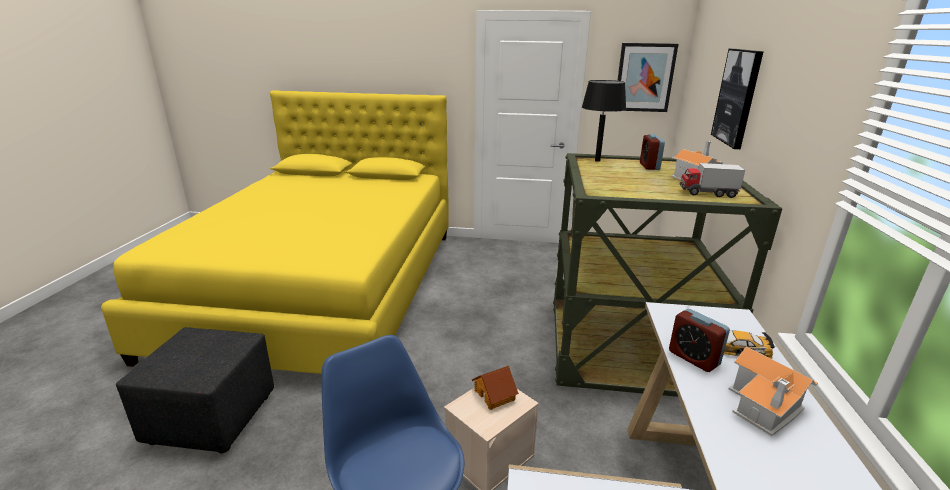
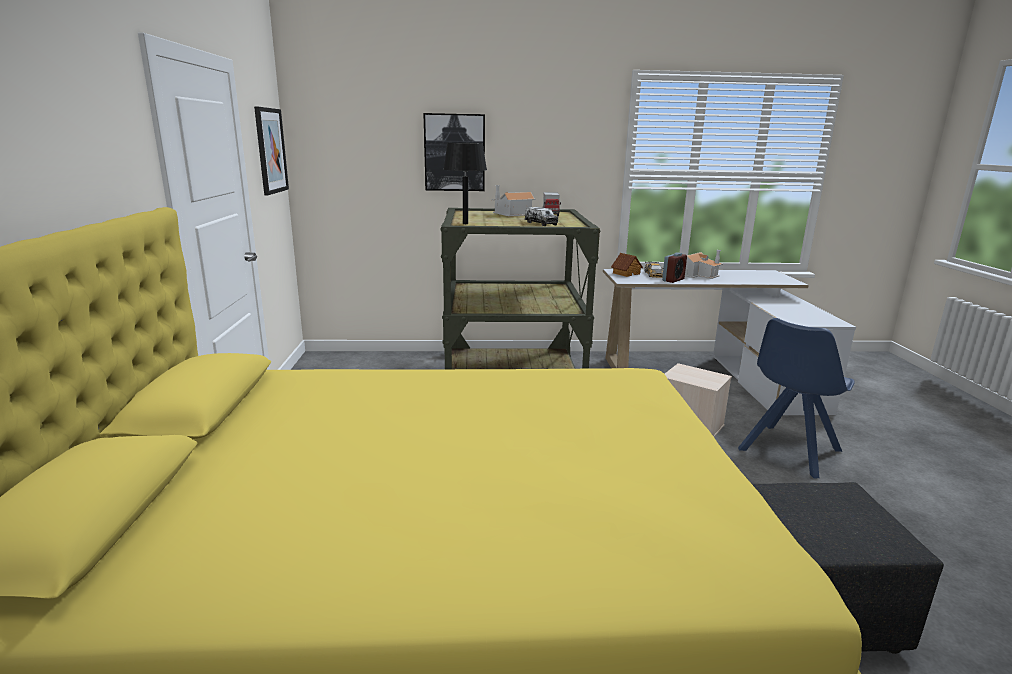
camera: 100 degrees left, 5 degrees down
toy house [472,366,519,410] -> toy house moved to [611,253,643,277]
alarm clock [640,134,665,170] -> none
none -> toy truck [525,207,558,226]

